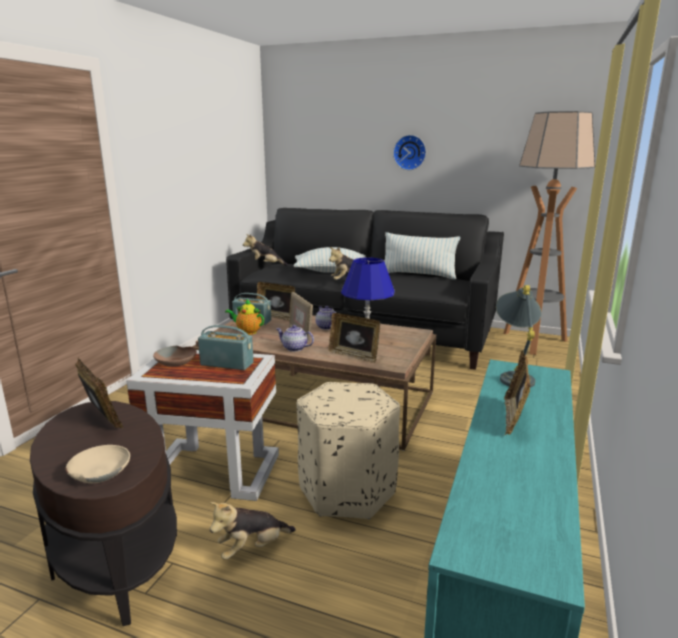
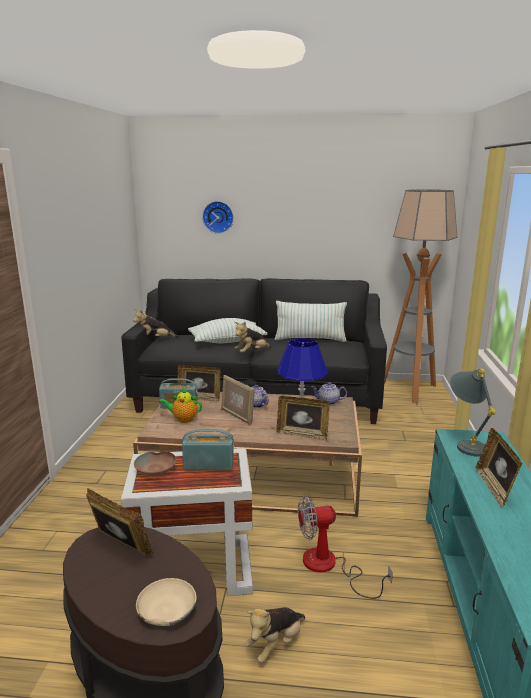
camera: 15 degrees left, 0 degrees up
teapot [276,325,314,352] -> teapot moved to [311,382,347,405]
beige ottoman [296,382,400,519] -> fan [298,496,393,599]
wall clock [393,135,426,170] -> wall clock moved to [202,201,234,234]

